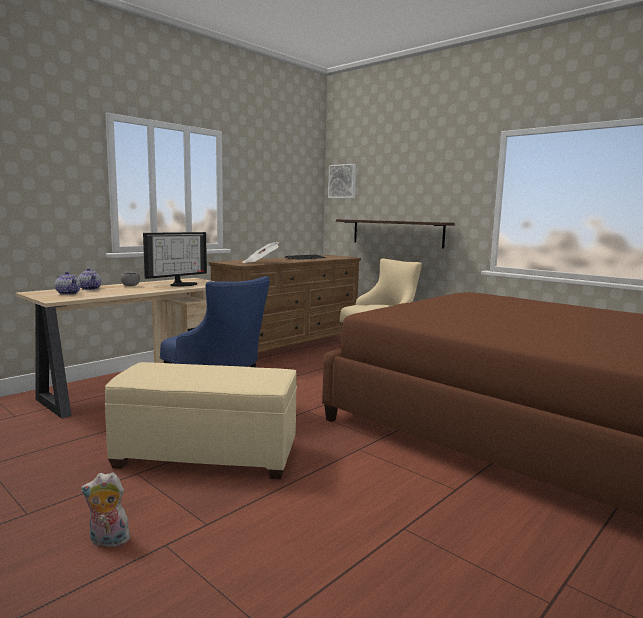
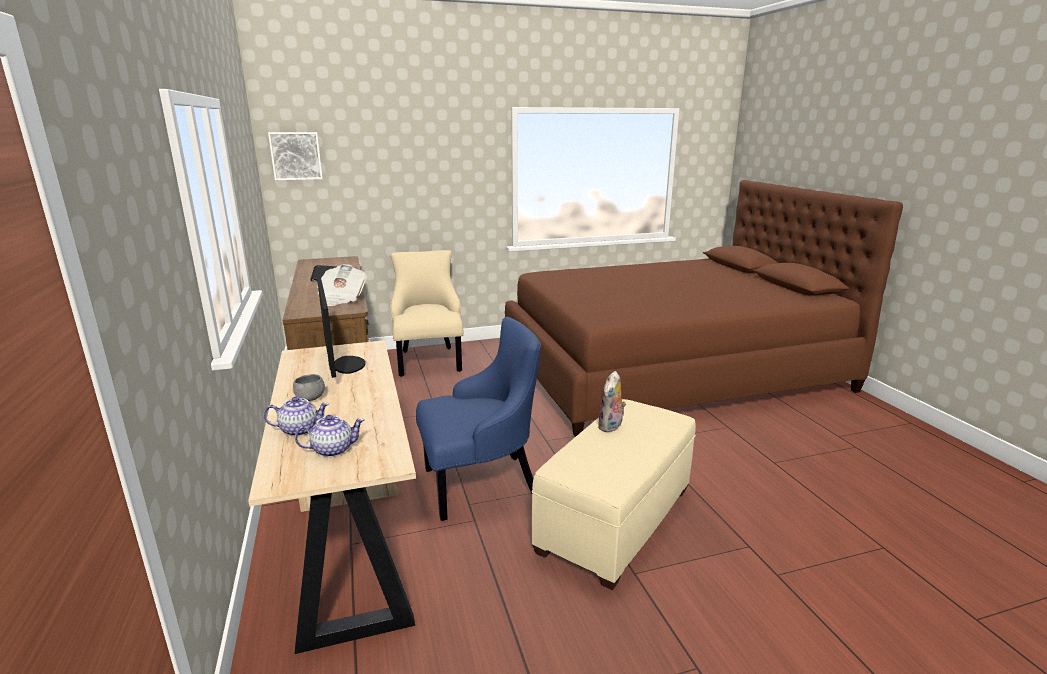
camera: 60 degrees left, 10 degrees up
plush toy [81,472,132,550] -> plush toy moved to [597,371,626,433]
shelf [336,219,455,248] -> none

